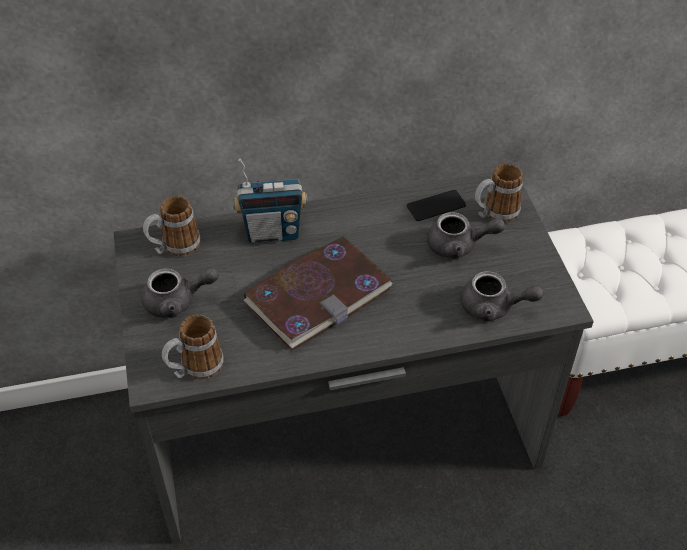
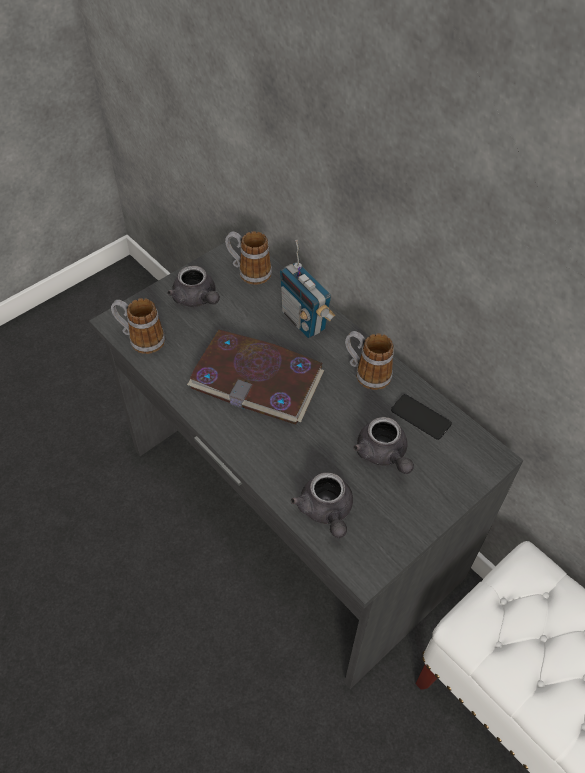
camera: 60 degrees right, 5 degrees up
mug [475,163,523,222] -> mug moved to [345,331,394,390]

